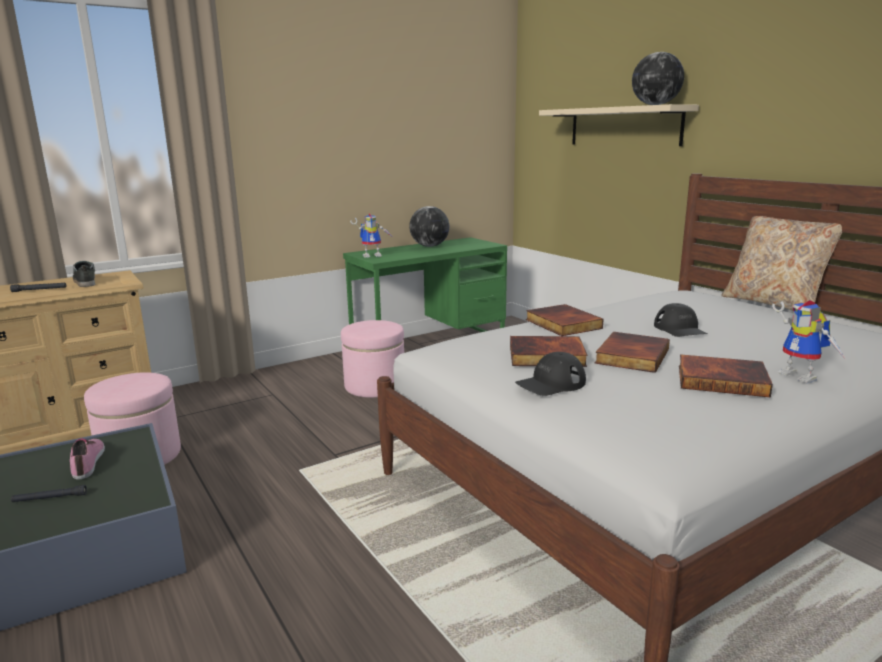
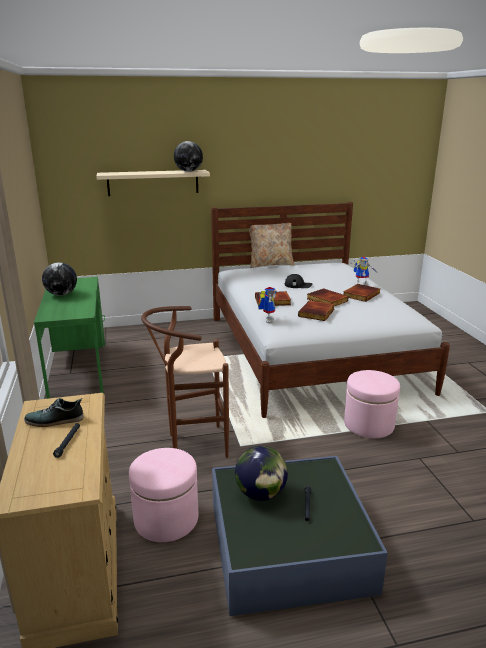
camera: 70 degrees left, 5 degrees up
shoe [70,438,105,480] -> globe [235,446,288,501]
pink ottoman [341,320,404,398] -> pink ottoman moved to [344,370,400,438]
toy robot [350,213,394,258] -> toy robot moved to [258,287,277,323]
black cap [515,352,586,396] -> none
none -> brown stool [141,306,229,458]

